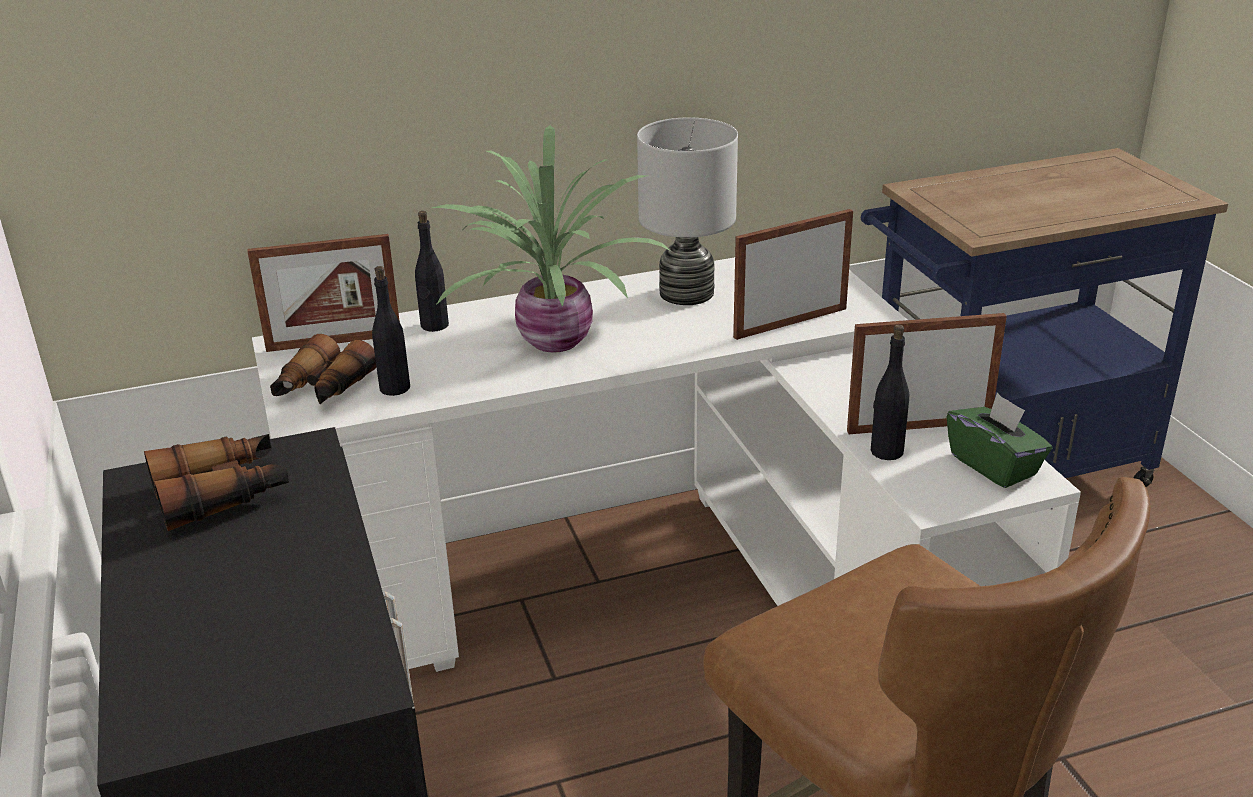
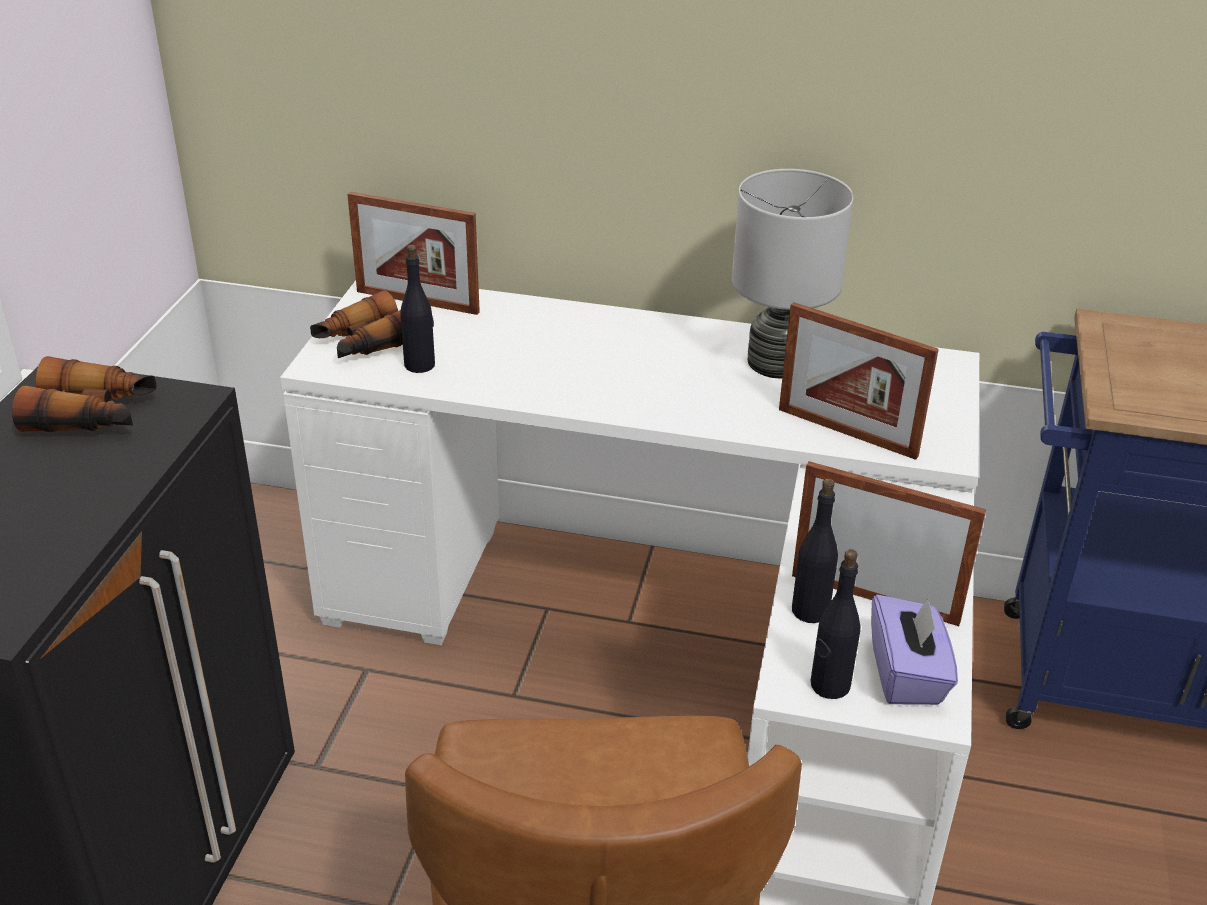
camera: 30 degrees right, 5 degrees up
black bottle [415,211,449,332] -> black bottle moved to [810,549,860,699]
potted plant [431,125,672,353] -> none
picture frame [733,209,853,340] -> picture frame turned 150 degrees counterclockwise [779,302,939,460]
green tissue box [946,393,1052,488] -> purple tissue box [871,594,958,705]

